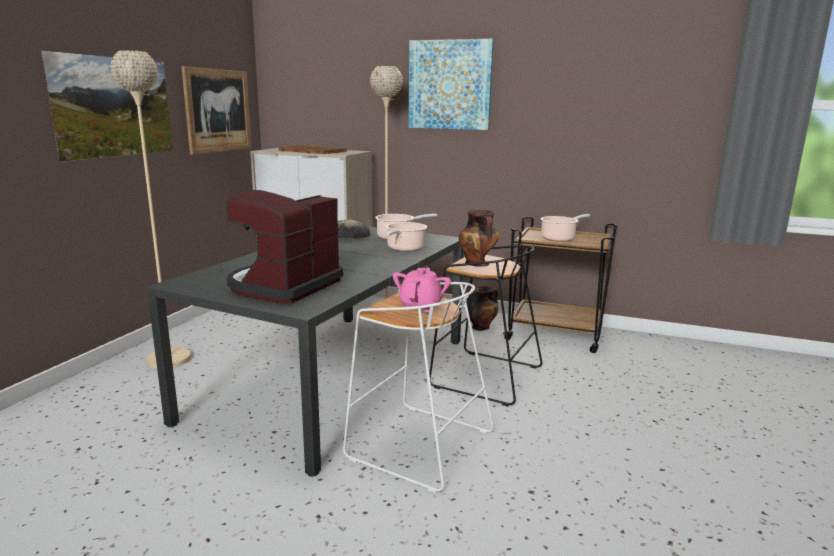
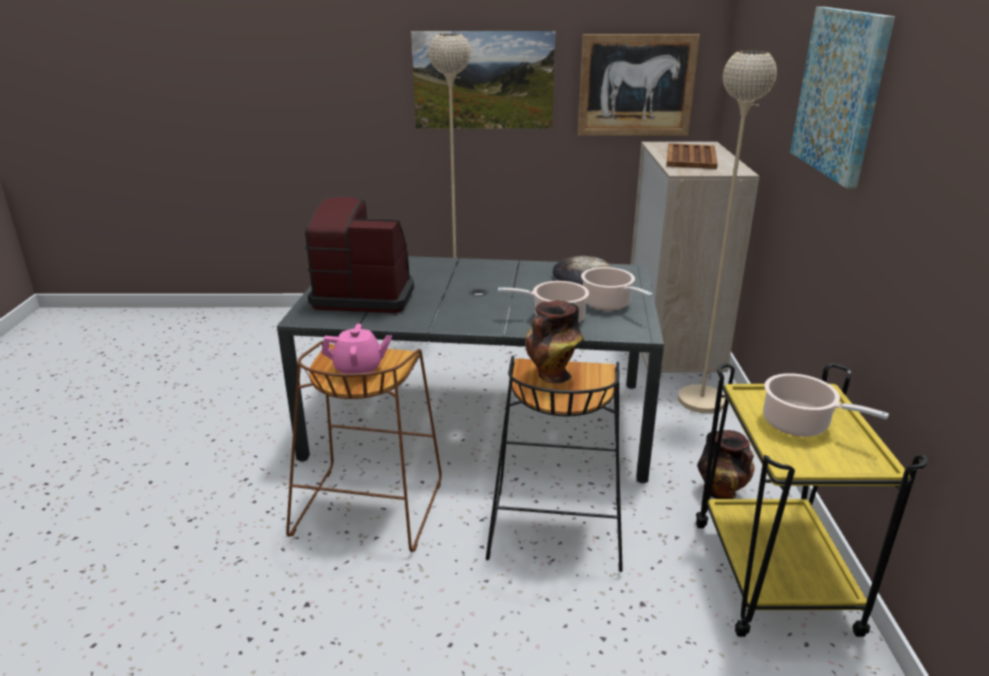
camera: 70 degrees right, 10 degrees up
white stool [343,282,494,493] -> brown stool [286,341,442,552]
brown cart [502,217,618,353] -> yellow cart [696,363,928,637]

